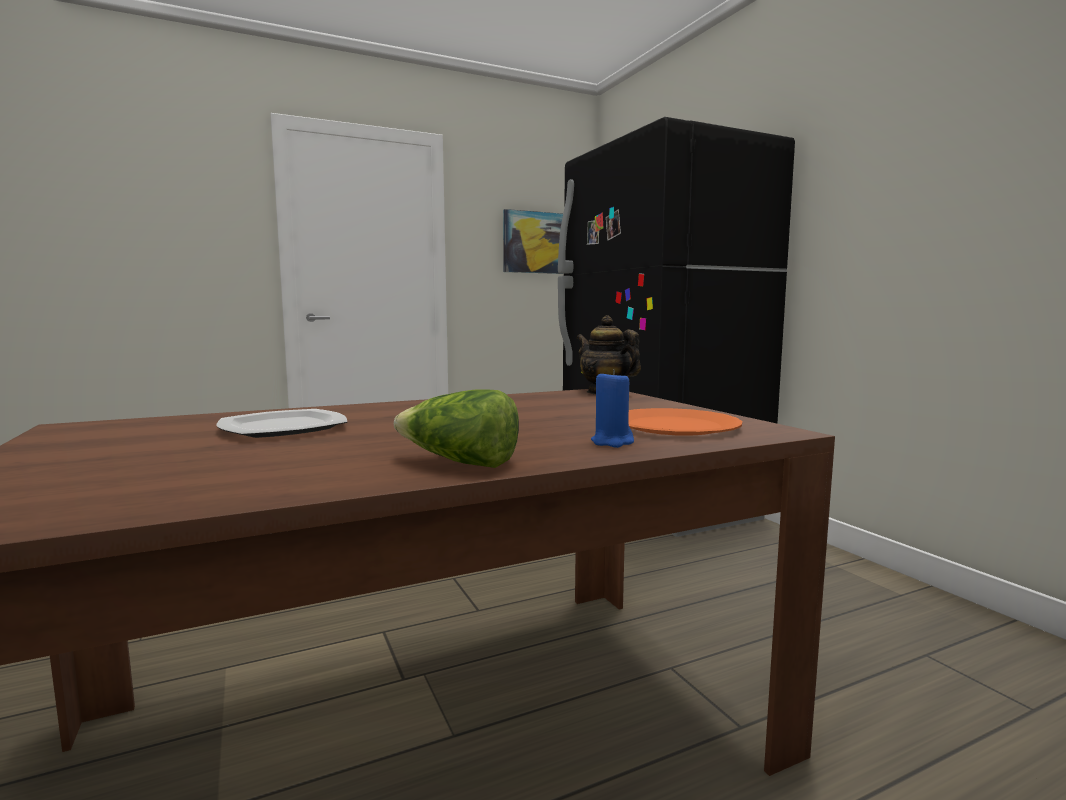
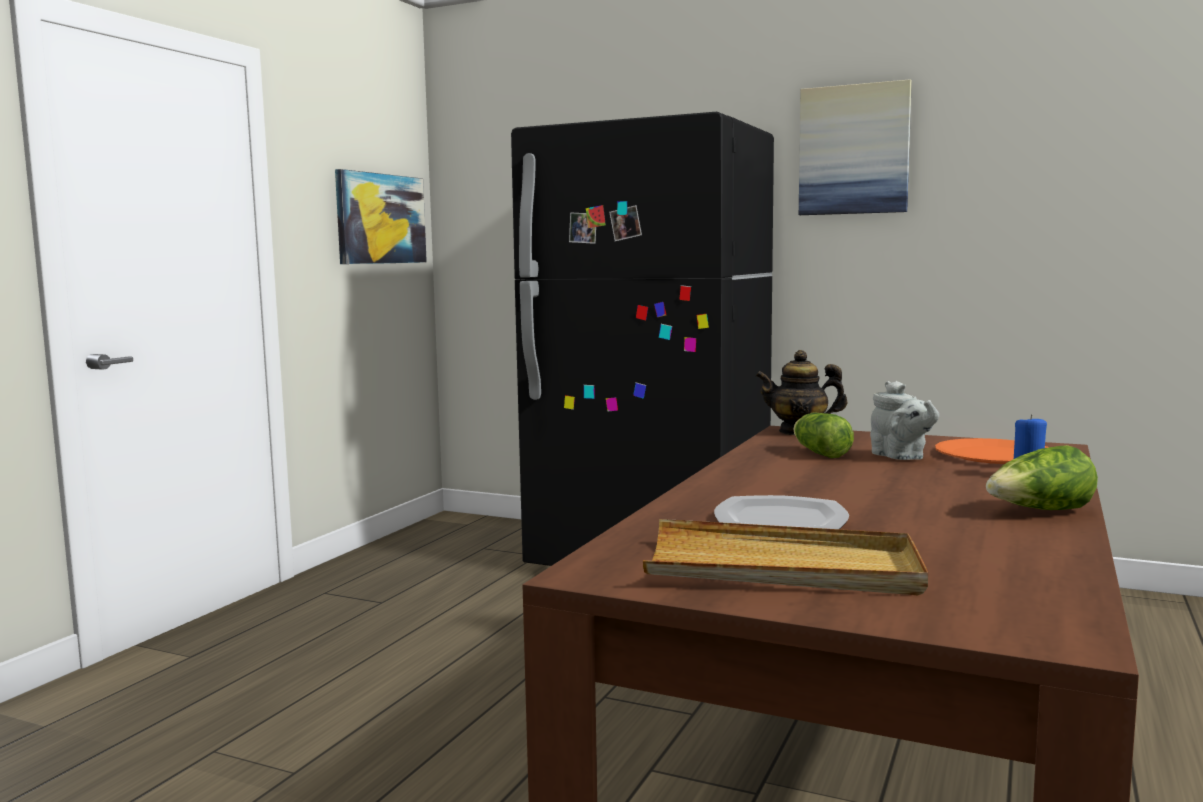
camera: 40 degrees left, 0 degrees up
none -> beige tray [643,519,928,595]
none -> lettuce [793,412,854,458]
none -> picture [799,79,912,215]
none -> grey teapot [870,381,939,460]

